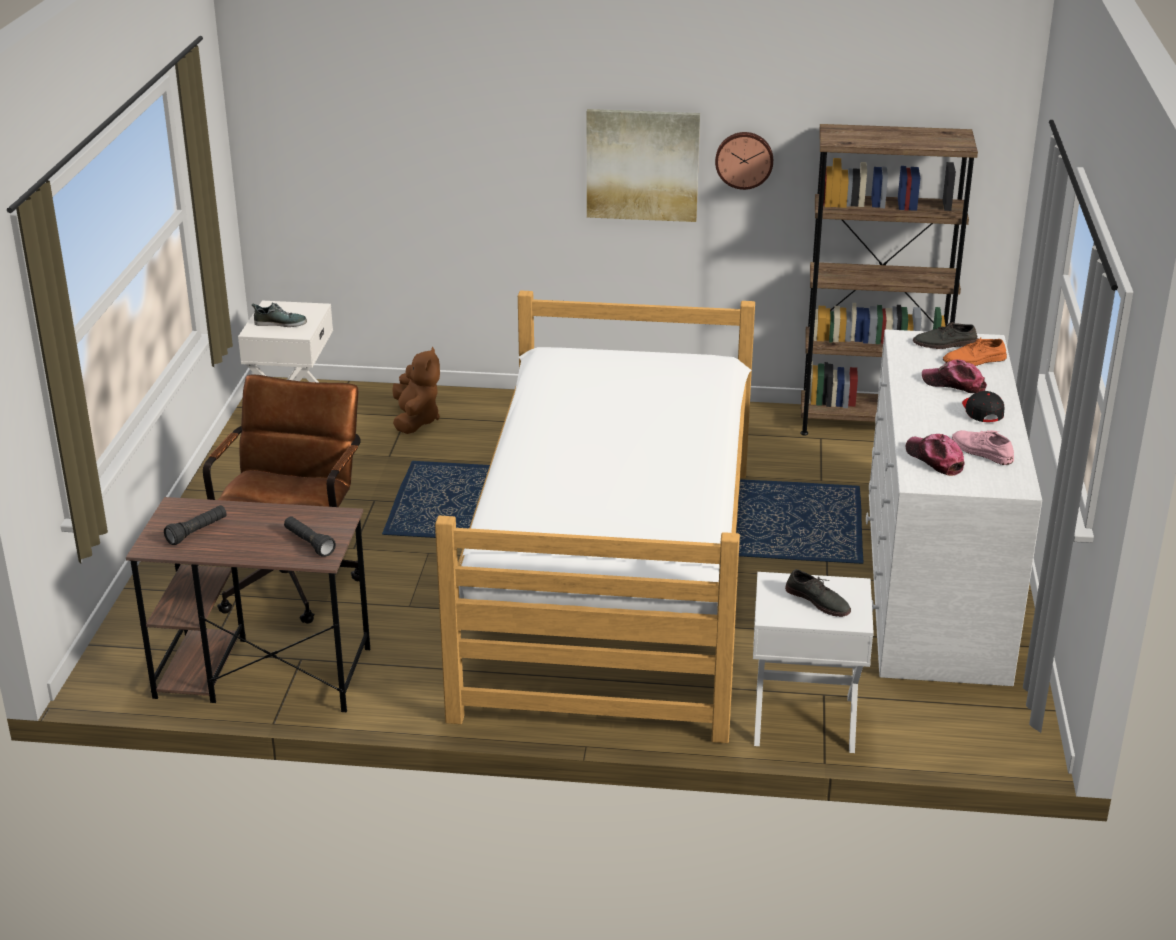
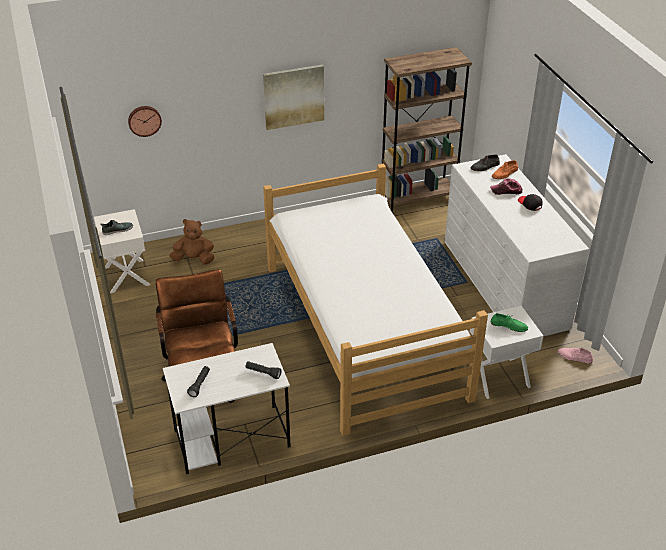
camera: 25 degrees left, 10 degrees up
brown desk [126,497,370,712] -> white desk [163,343,291,474]
brown plush toy [392,347,440,434] -> brown plush toy turned 60 degrees counterclockwise [169,219,214,264]
wall clock [715,132,773,190] -> wall clock moved to [128,106,162,137]
grey shoe [785,569,851,617] -> green shoe [490,313,528,332]
cap [906,434,965,476] -> none
pink shoe [952,430,1014,465] -> pink shoe moved to [558,348,593,364]

